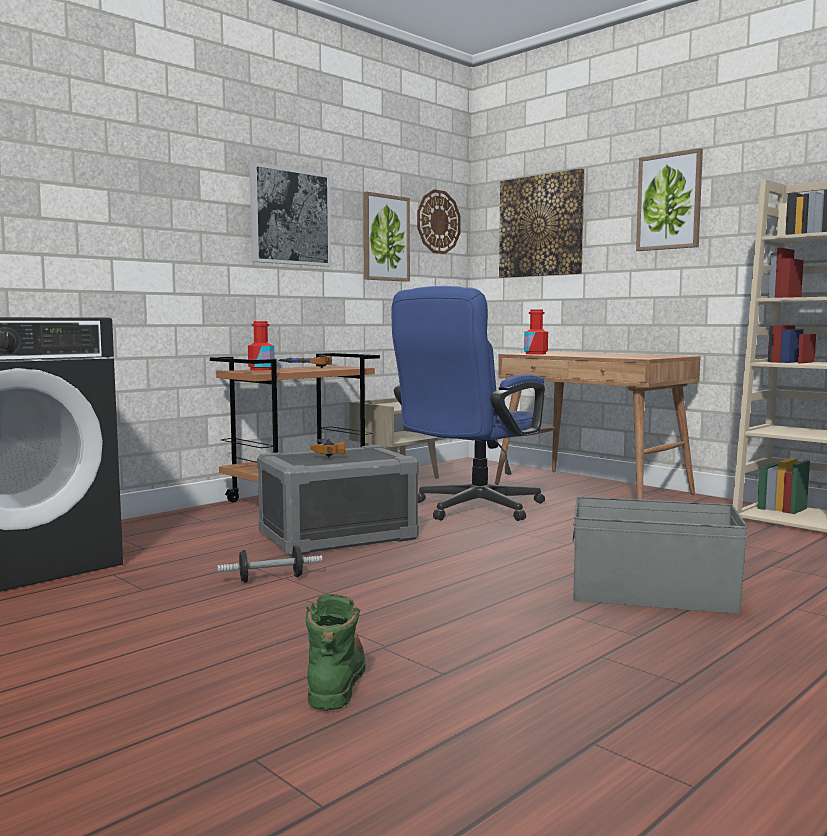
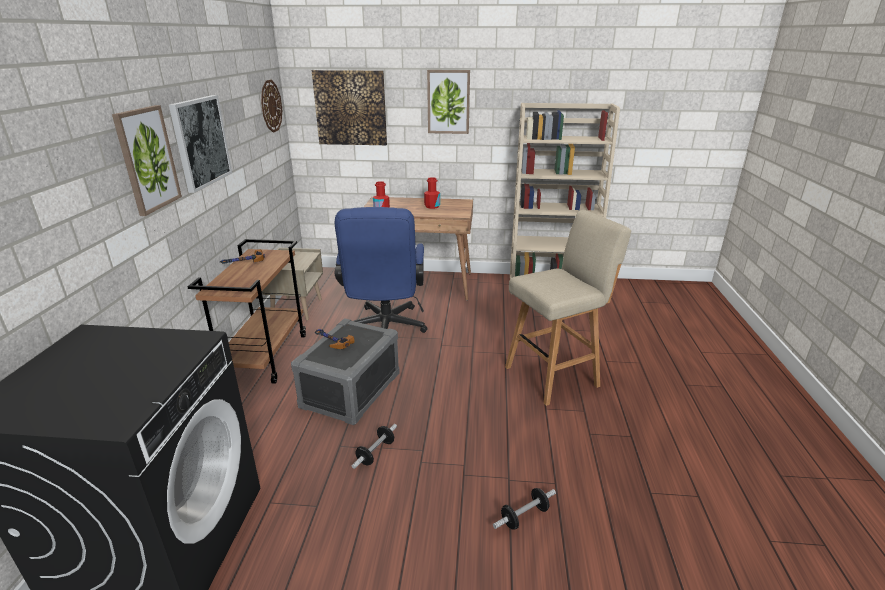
camera: 40 degrees left, 20 degrees up
red bottle [248,321,275,370] -> red bottle moved to [424,177,440,209]
green boot [306,594,366,711] -> dumbbell [493,488,556,530]
picture [363,191,410,282] -> picture moved to [112,105,182,216]
grey storage box [572,497,748,614] -> beige stool [505,210,631,406]

